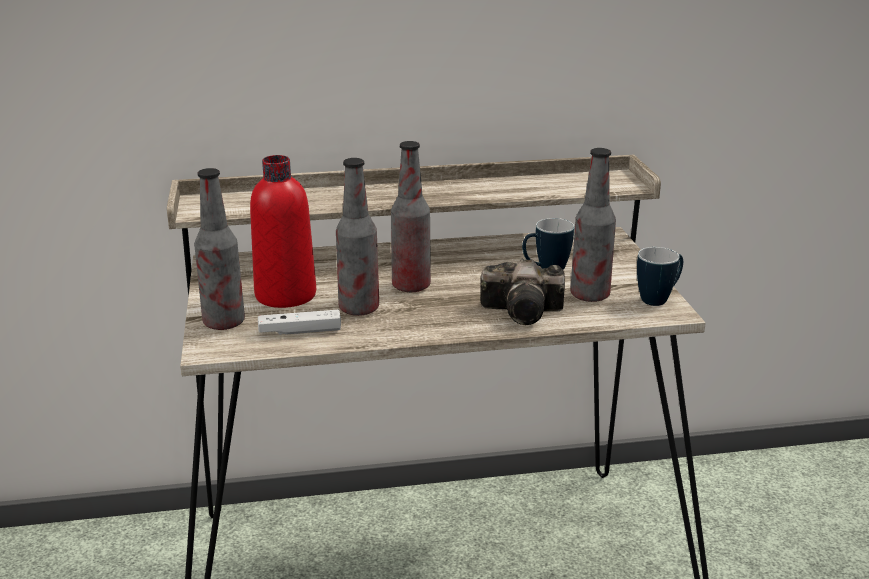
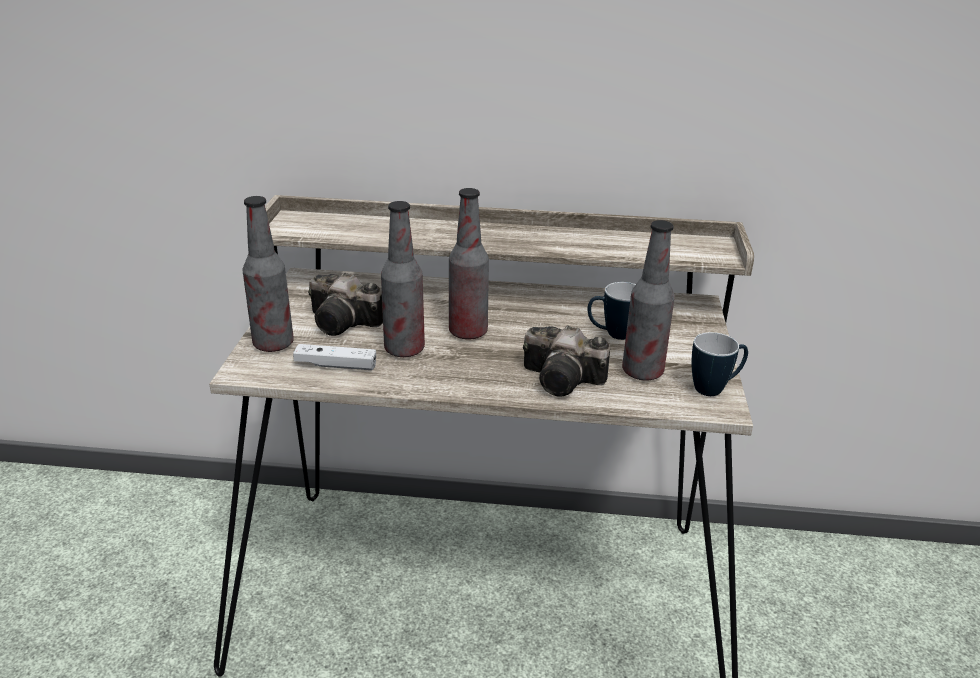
camera: 15 degrees right, 5 degrees up
red bottle [250,155,316,308] -> camera [308,273,383,336]

